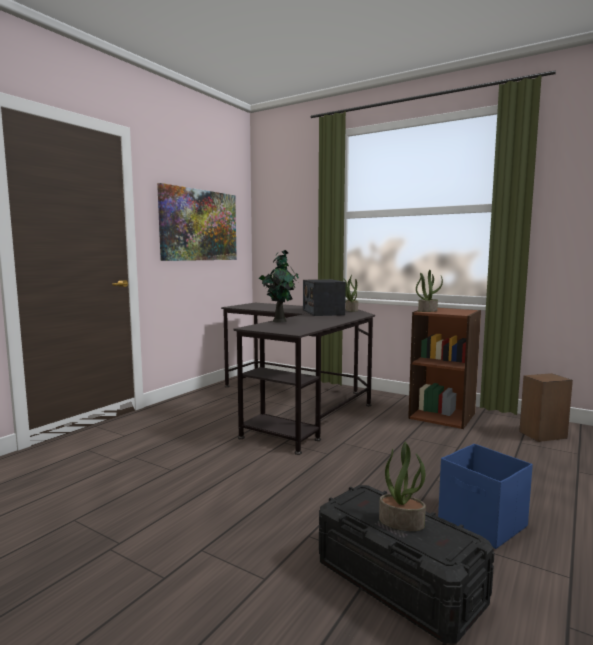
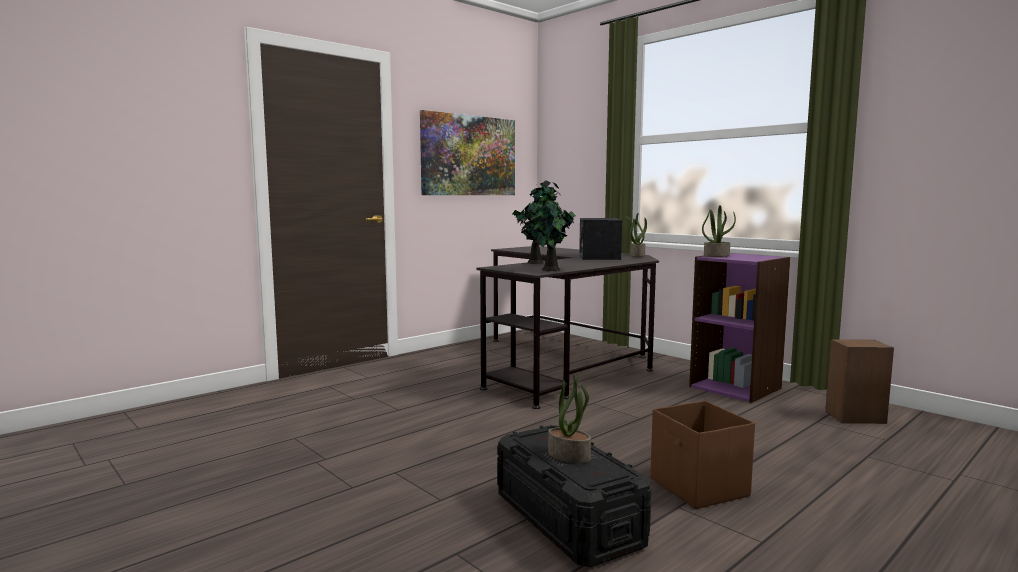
camera: 15 degrees right, 0 degrees up
brown bookcase [408,308,481,429] -> purple bookcase [689,253,790,403]
blue storage box [438,444,533,549] -> brown storage box [650,401,755,509]
none -> potted plant [528,180,576,271]

